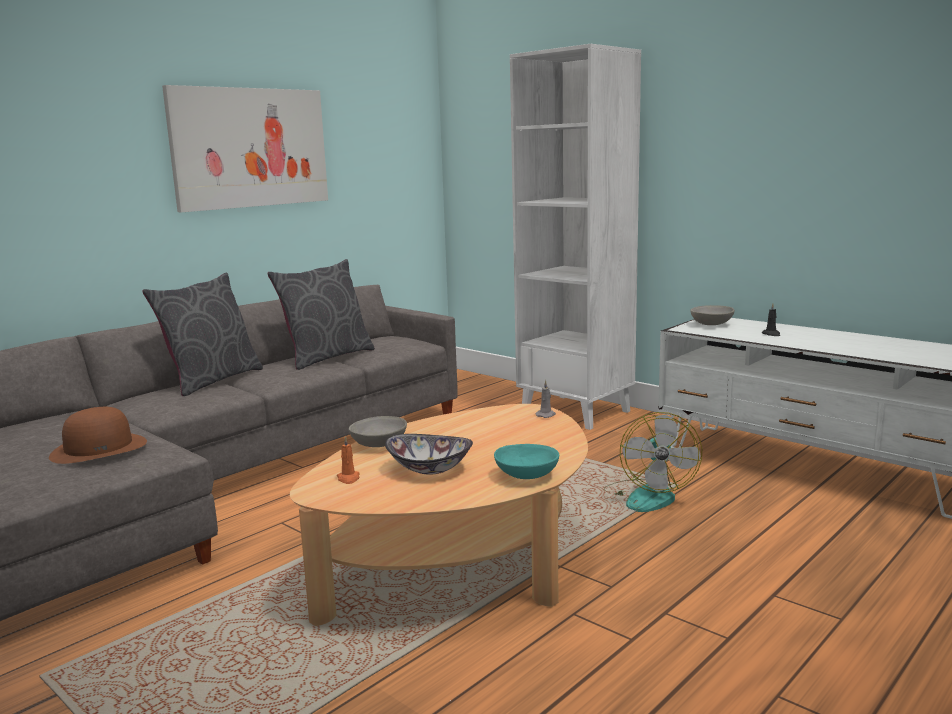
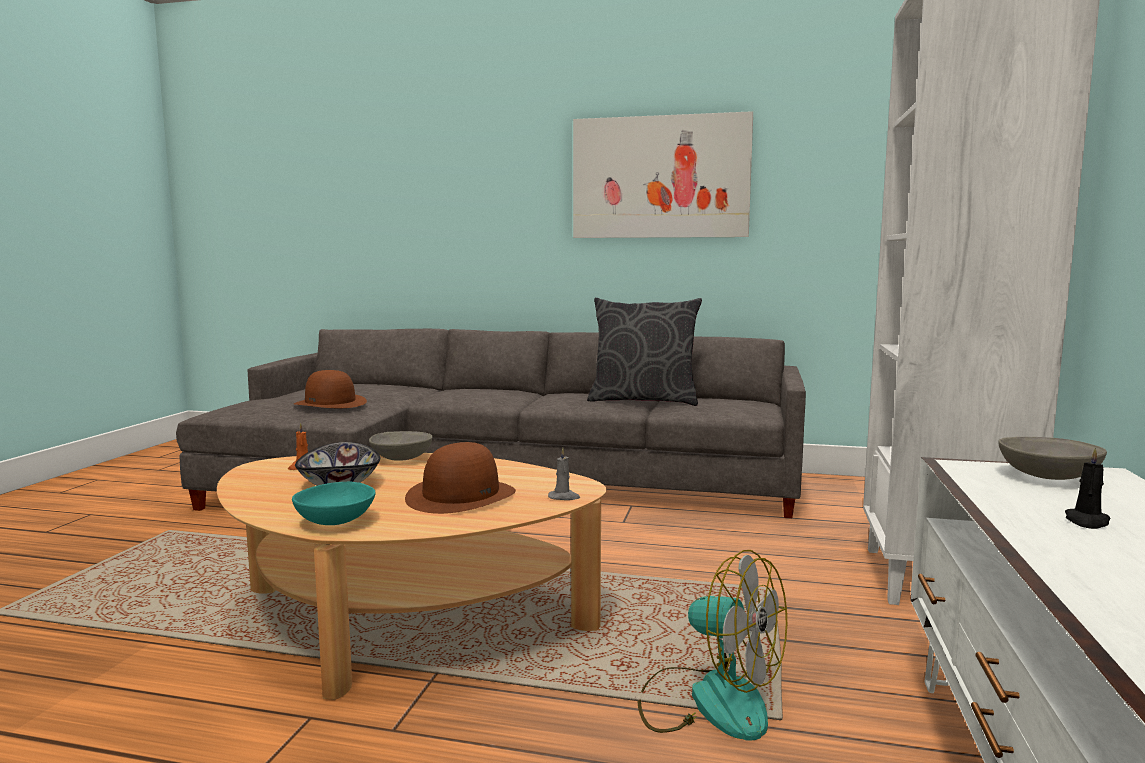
camera: 60 degrees right, 5 degrees down
grey pillow [142,273,263,396] -> none
fan [606,412,702,512] -> fan turned 120 degrees counterclockwise [638,550,787,741]
none -> brown hat [405,442,516,514]

